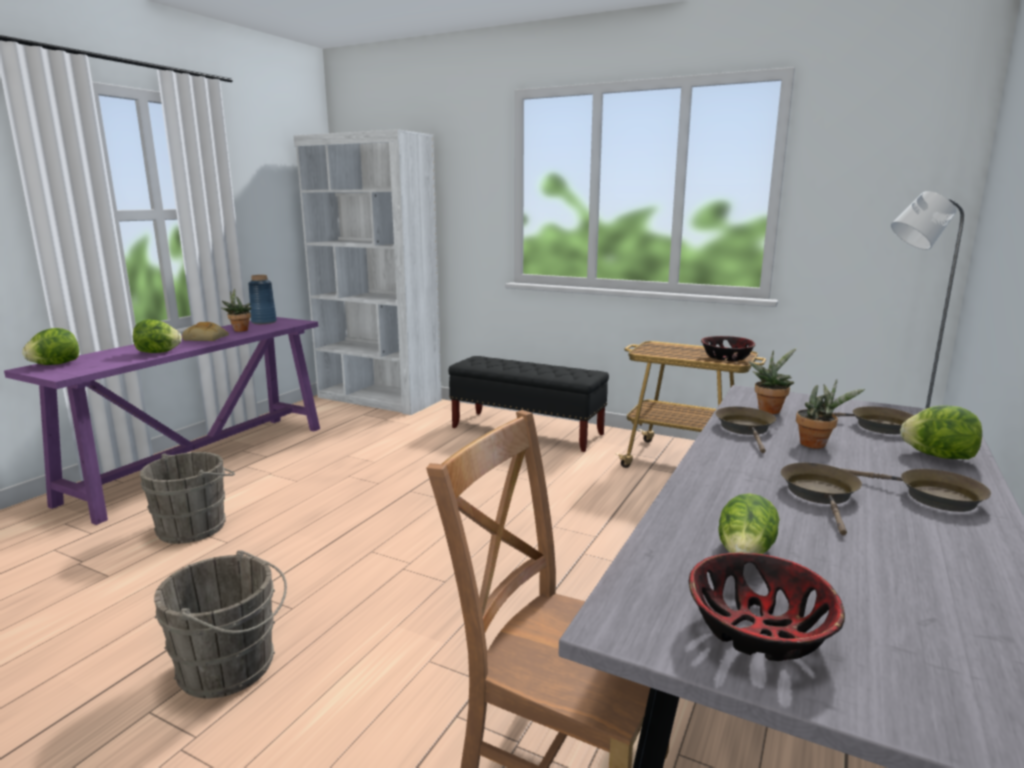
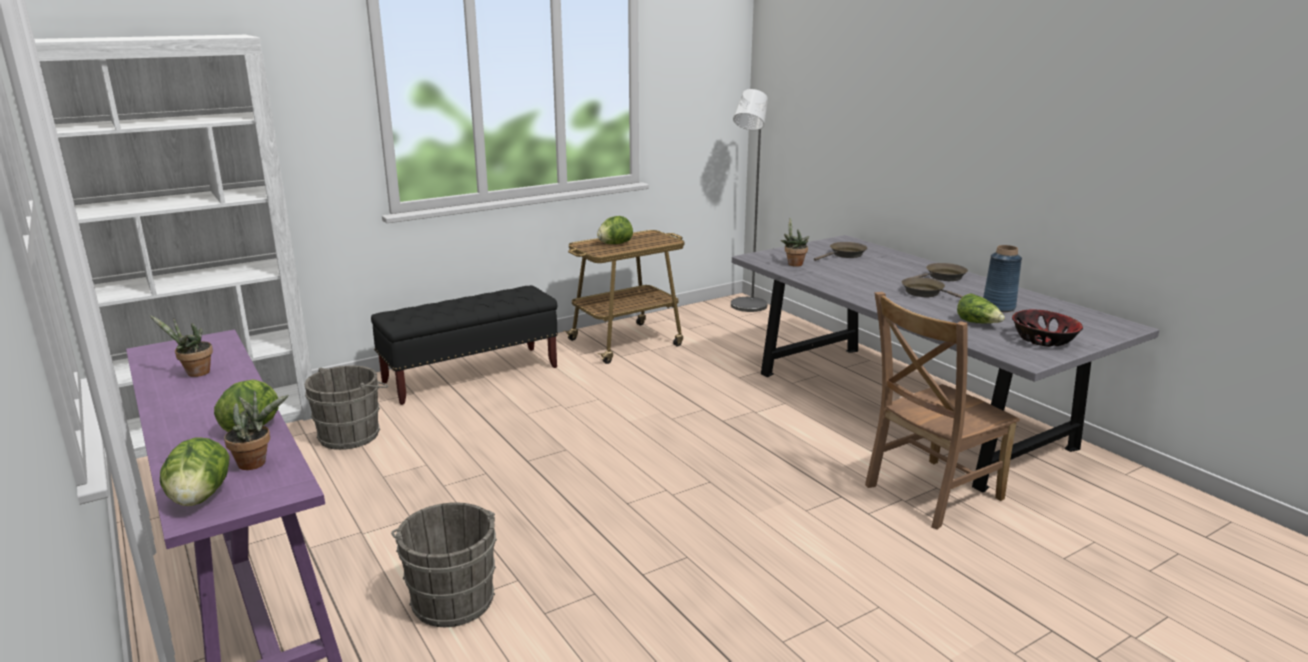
camera: 60 degrees left, 5 degrees up
grey bucket [154,550,287,698] -> grey bucket moved to [305,366,388,450]
bread [182,322,229,341] -> none
blue vase [248,275,277,324] -> blue vase moved to [983,245,1022,312]
bowl [701,336,755,362] -> none
brown frying pan [715,407,776,453] -> none
potted plant [796,379,865,449] -> potted plant moved to [224,391,289,470]
lettuce [900,406,982,459] -> lettuce moved to [597,216,633,244]

